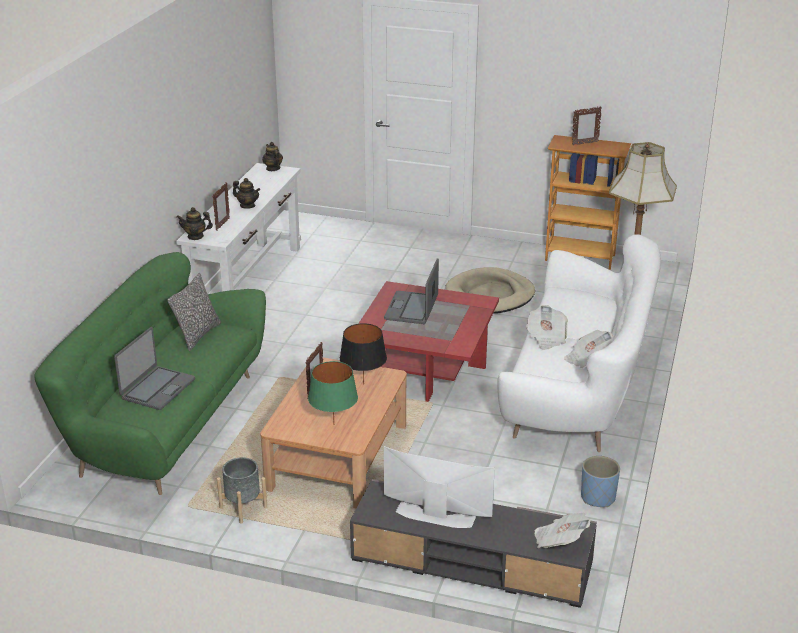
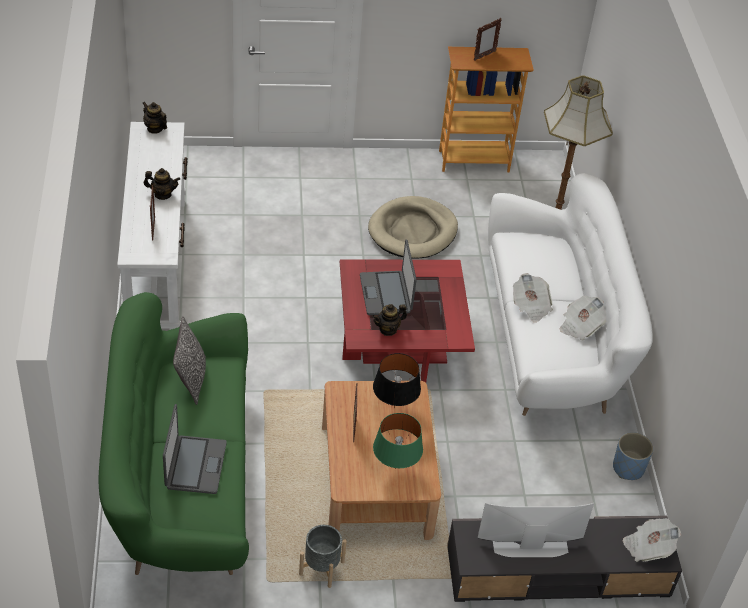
camera: 25 degrees left, 15 degrees up
teapot [177,207,213,240] -> teapot moved to [372,304,407,336]

